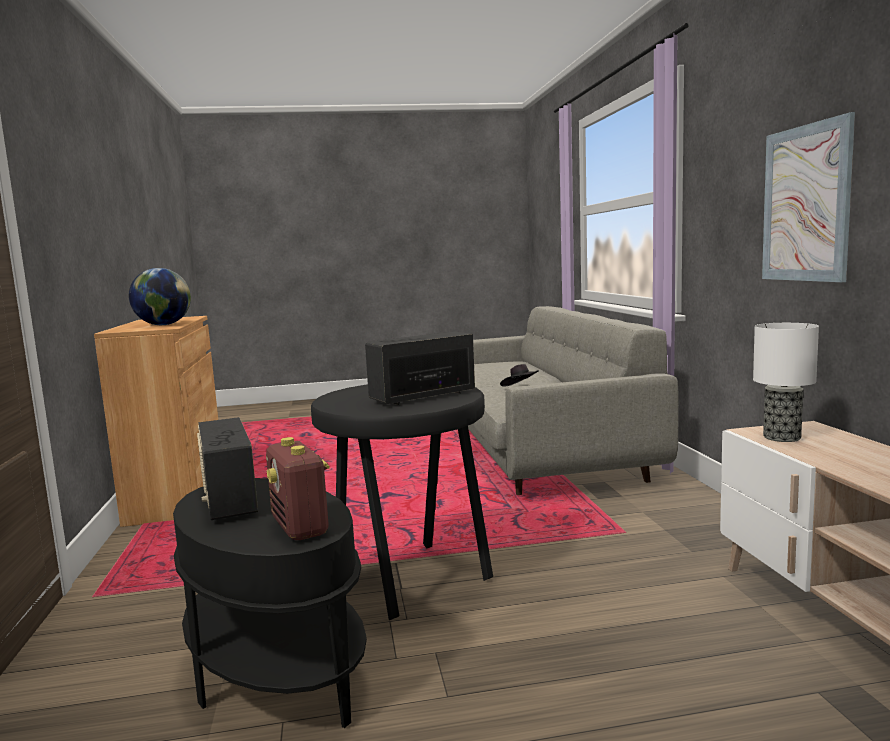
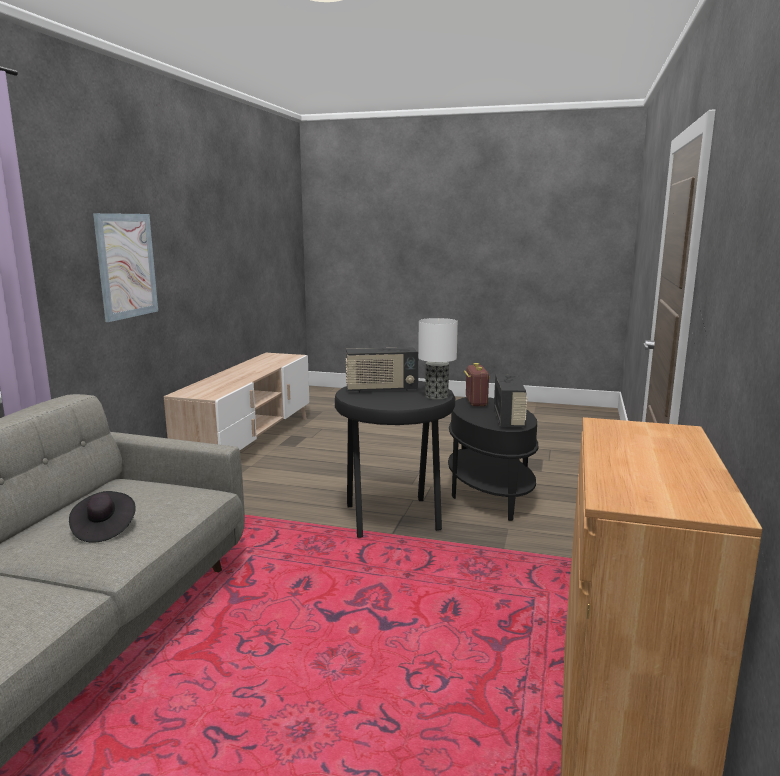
camera: 155 degrees left, 5 degrees up
globe [129,268,191,325] -> none
table lamp [753,323,819,442] -> table lamp moved to [418,318,458,399]

